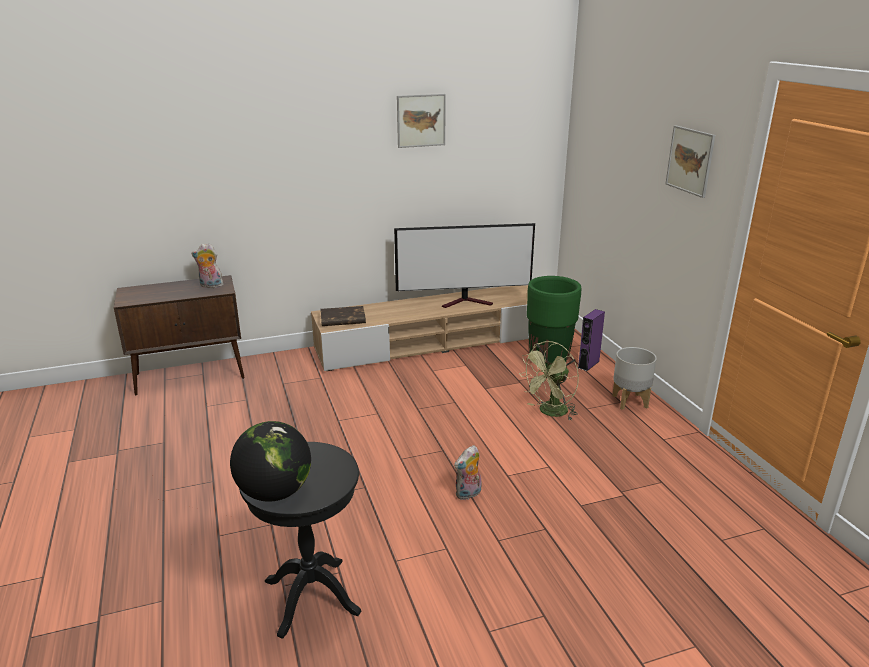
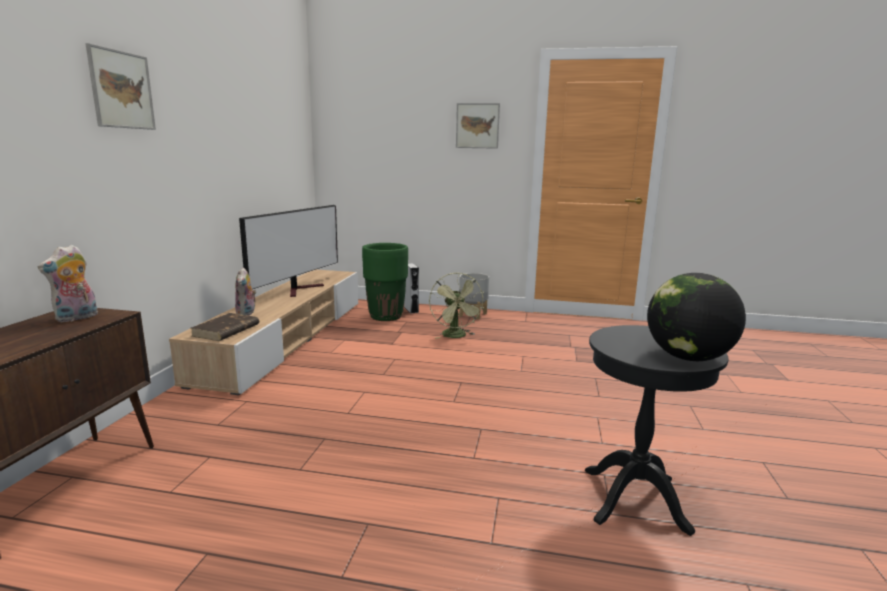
camera: 60 degrees left, 10 degrees down
picture [397,94,446,148] -> picture moved to [85,43,156,130]
plush toy [454,445,481,500] -> plush toy moved to [235,267,256,316]
purple speaker [578,309,605,371] -> grey speaker [404,263,419,314]

